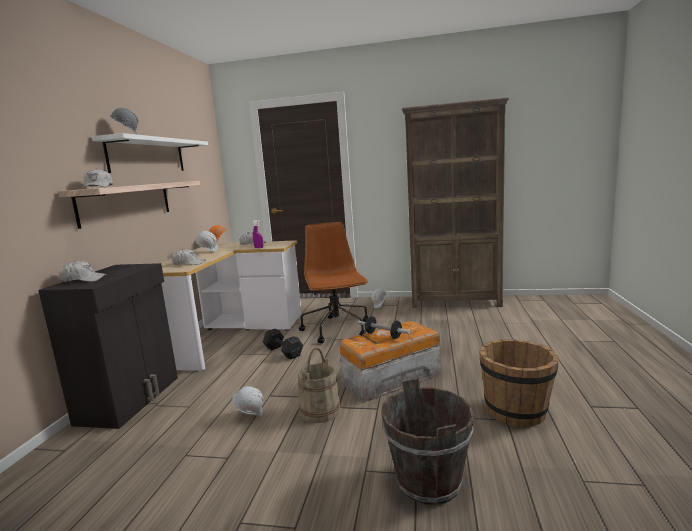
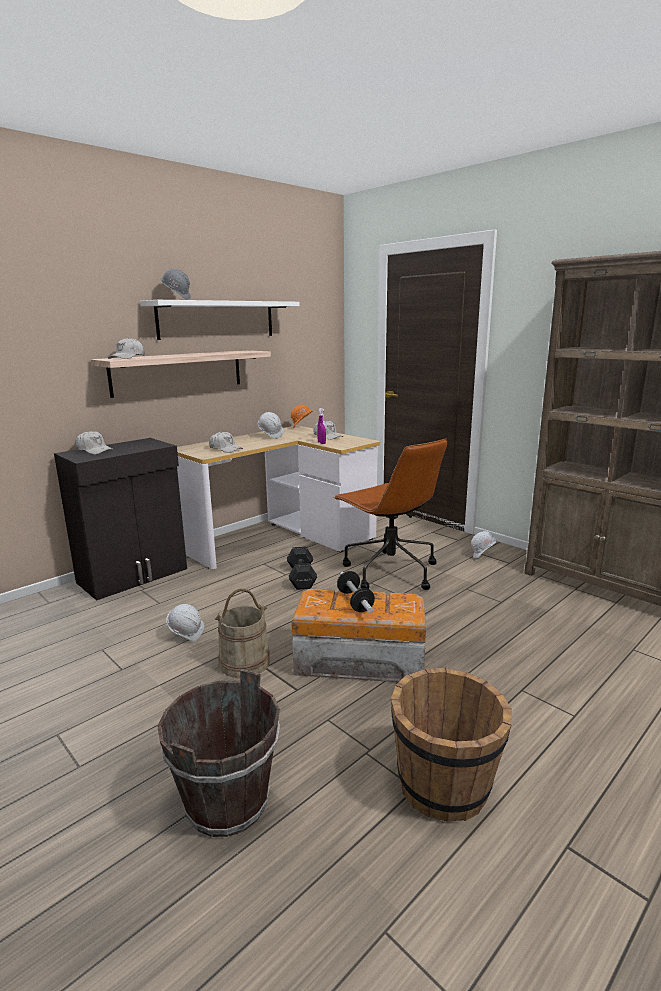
camera: 35 degrees right, 5 degrees up
brown office chair [299,222,368,344] -> brown office chair turned 120 degrees clockwise [333,439,447,590]

